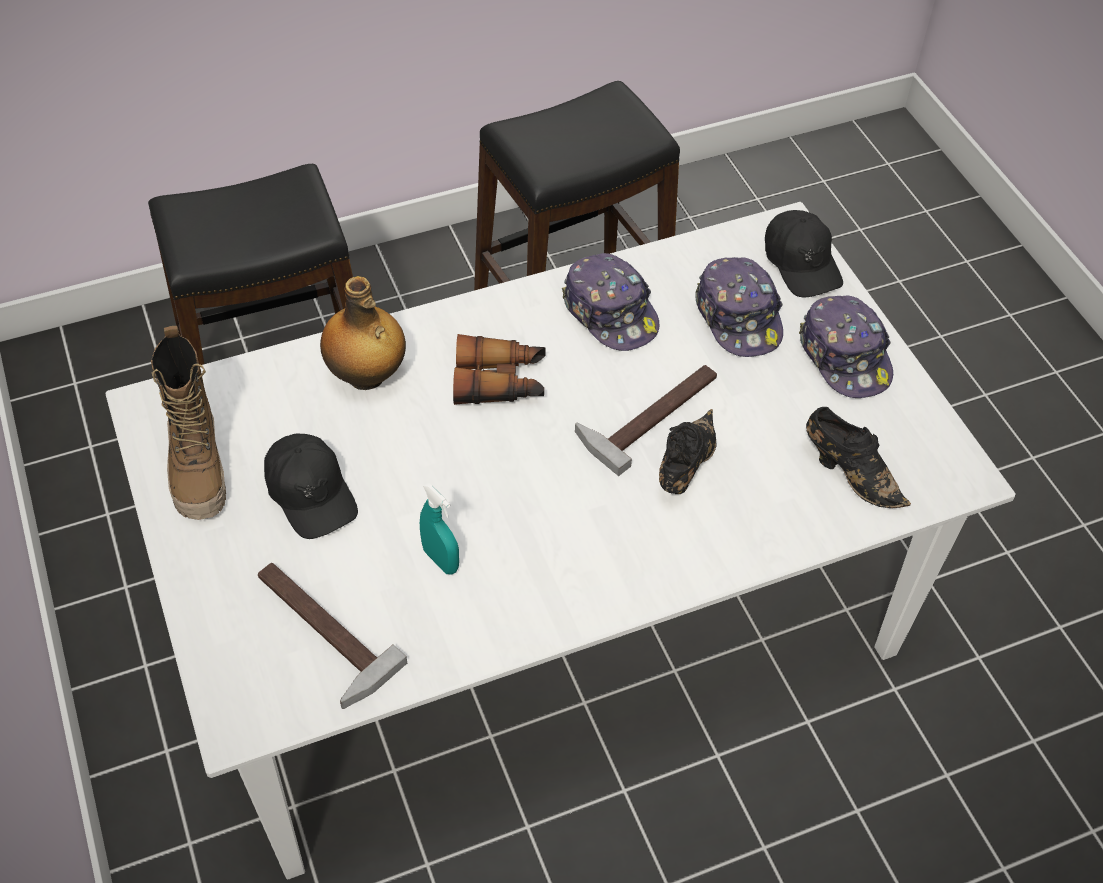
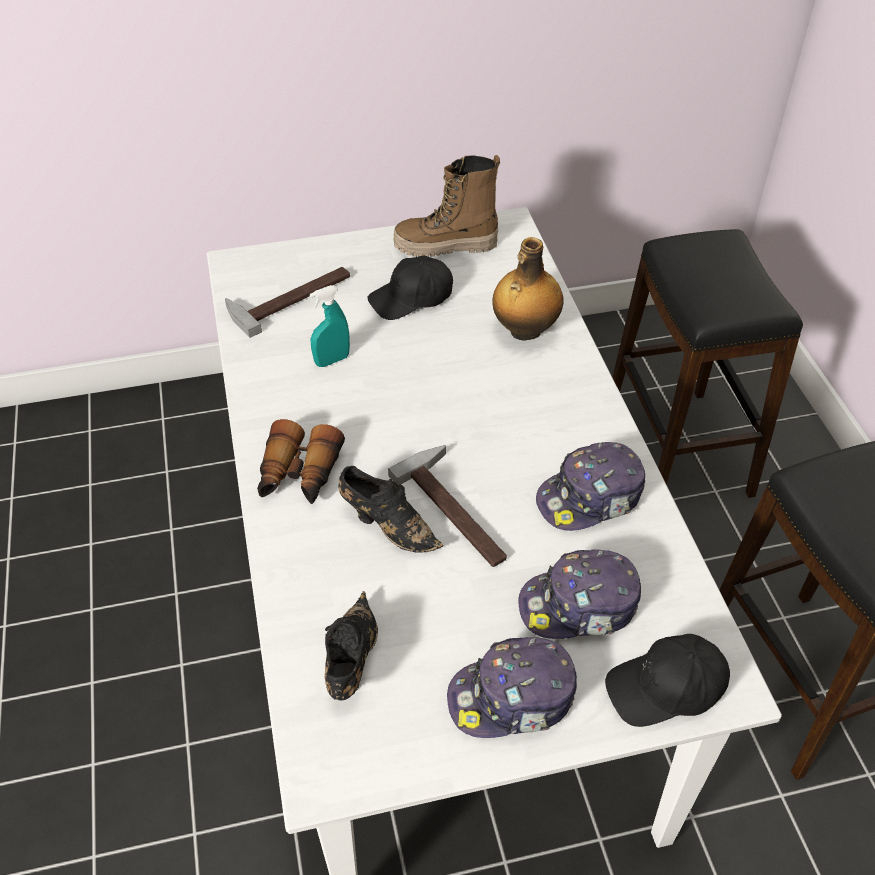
camera: 100 degrees right, 5 degrees down
binoculars [453,334,546,405] -> binoculars moved to [257,419,345,504]
black shoe [806,407,911,508] -> black shoe turned 135 degrees clockwise [325,591,378,700]

